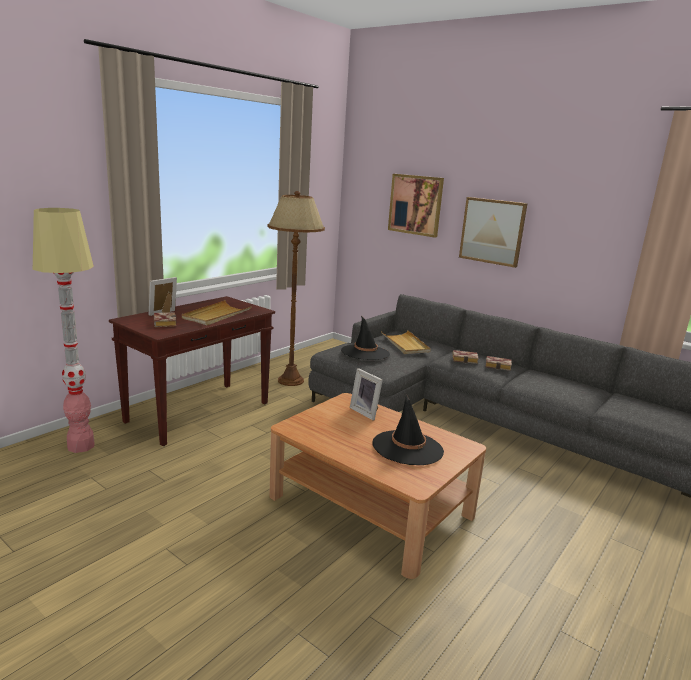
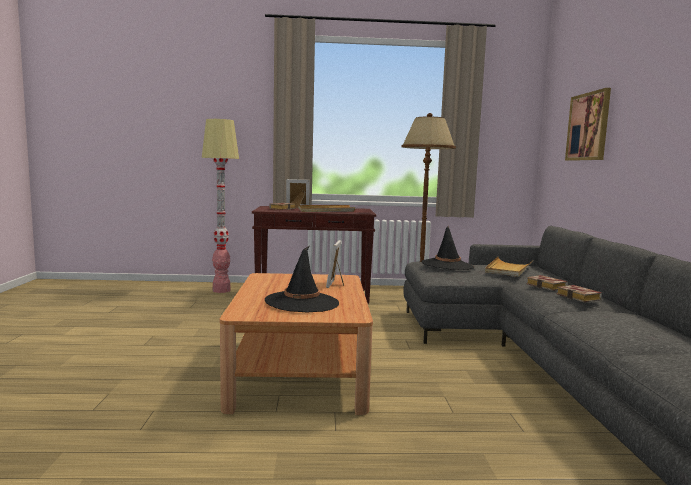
camera: 50 degrees right, 10 degrees down
picture [459,197,528,268] -> none

